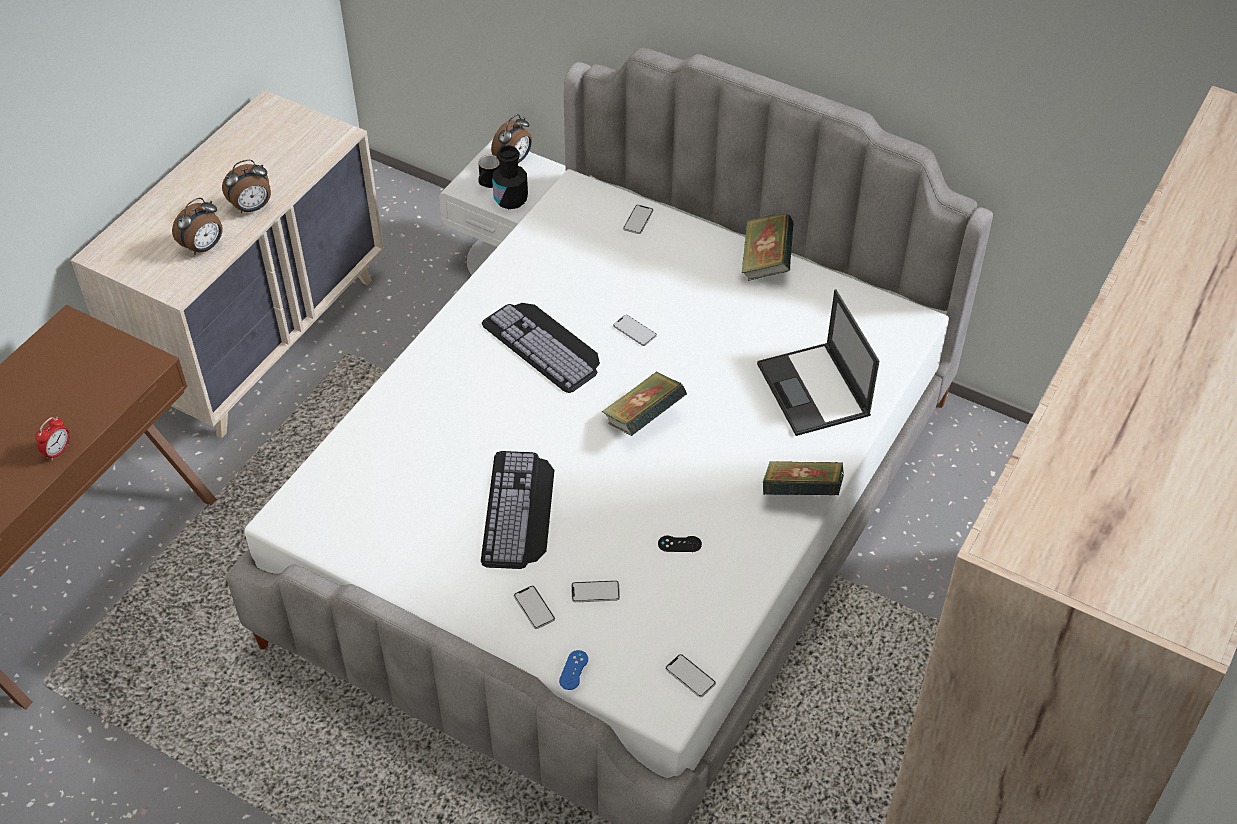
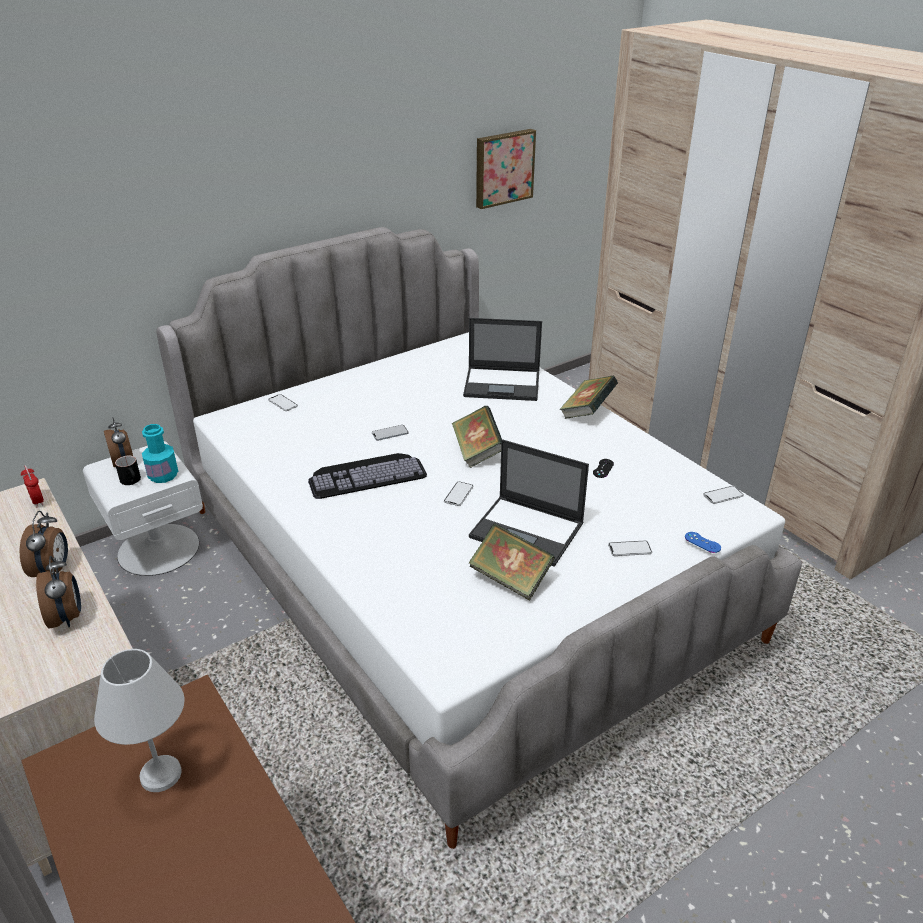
camera: 65 degrees left, 15 degrees down
alarm clock [35,417,70,461] -> alarm clock moved to [21,465,44,507]
keyboard [481,451,554,569] -> laptop [469,439,589,567]
black bottle [492,145,528,209] -> turquoise bottle [142,424,178,483]
phone [571,580,620,602] -> phone moved to [444,481,474,506]
book [742,214,794,281] -> book moved to [469,523,555,601]
none -> white table lamp [94,649,184,792]
none -> picture [476,129,536,209]

